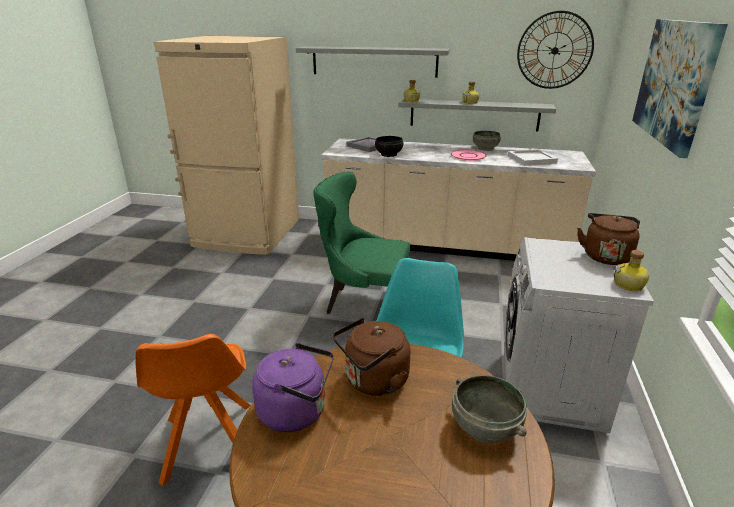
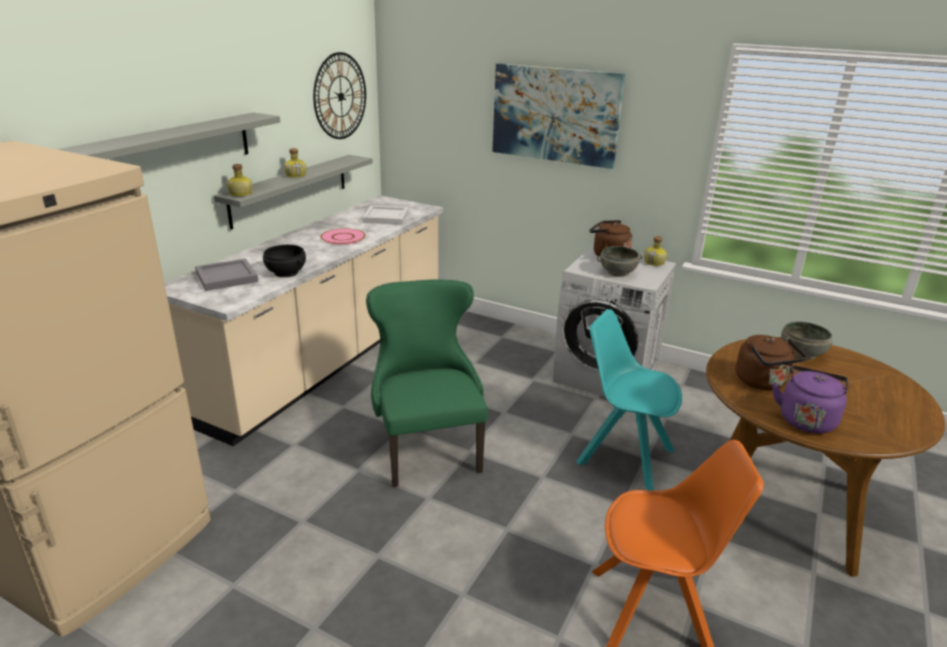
camera: 75 degrees left, 0 degrees up
green chair [313,171,410,314] -> green chair turned 135 degrees clockwise [366,279,488,487]
grey bowl [473,131,501,151] -> grey bowl moved to [597,246,642,277]

